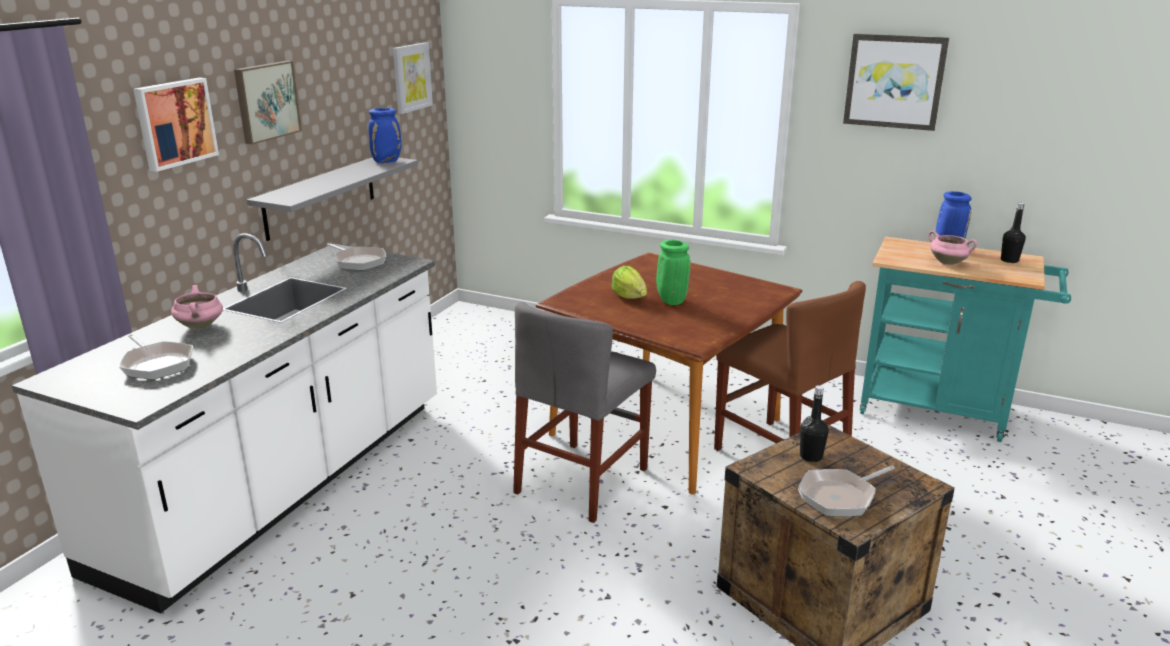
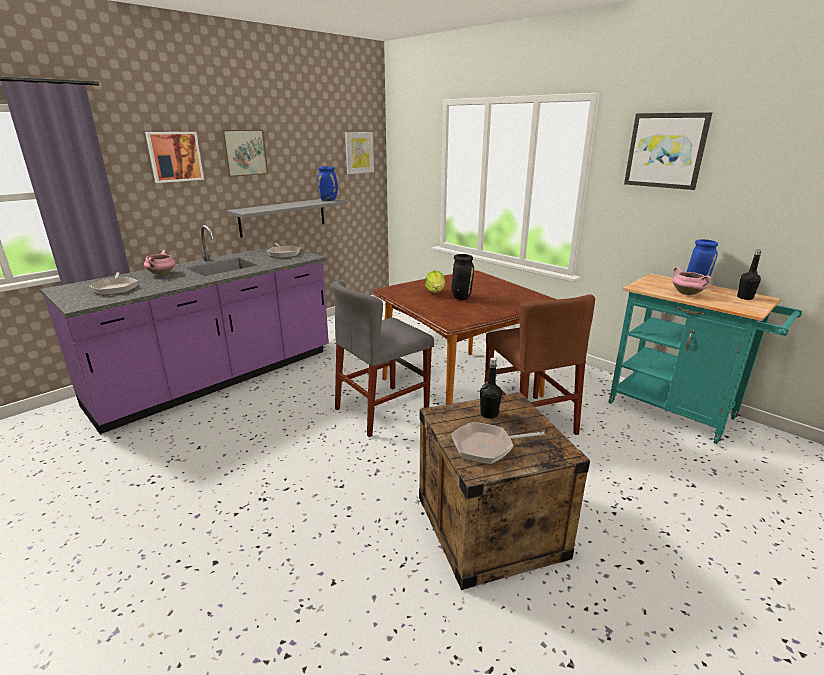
camera: 20 degrees right, 0 degrees up
white counter [12,233,437,613] -> purple counter [40,225,329,434]
green vase [656,240,691,305] -> black vase [451,254,474,300]

